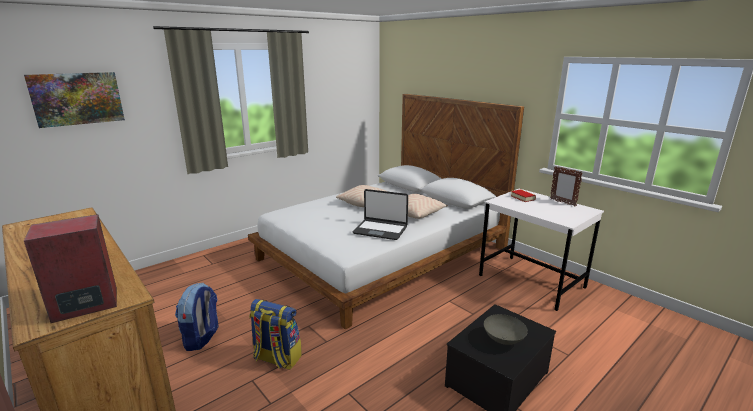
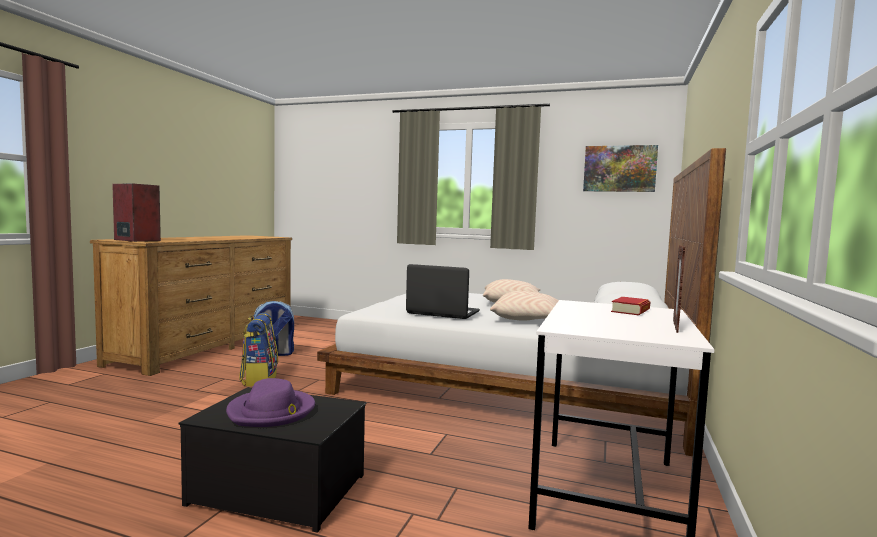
camera: 60 degrees right, 15 degrees down
picture [24,72,125,128] -> picture moved to [583,145,658,192]
laptop [353,189,408,240] -> laptop turned 120 degrees clockwise [406,264,480,319]
grey bowl [484,314,528,345] -> purple hat [226,378,315,427]

